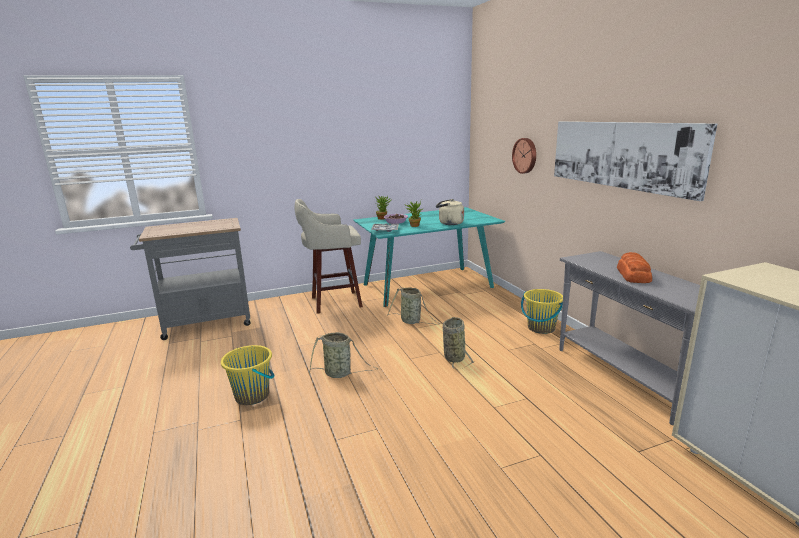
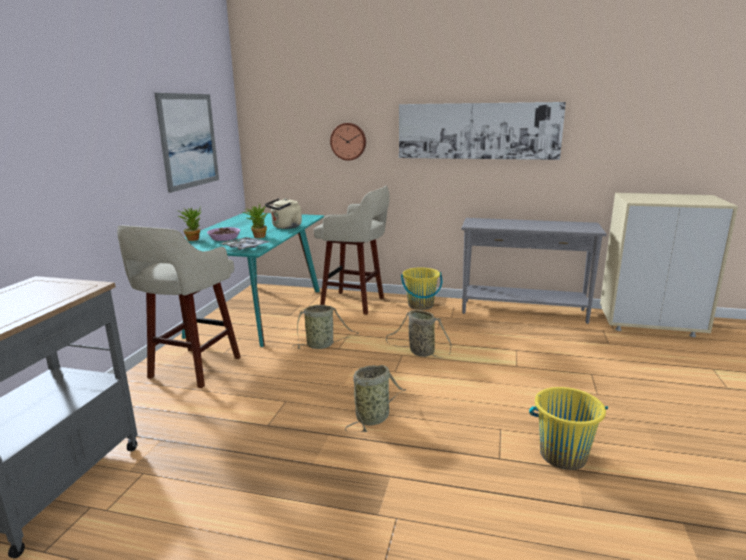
camera: 55 degrees left, 0 degrees up
yellow bucket [221,345,274,405] -> yellow bucket moved to [529,387,608,470]
bread [617,252,652,283] -> none
none -> picture [154,93,219,193]
none -> beige stool [314,186,390,315]

